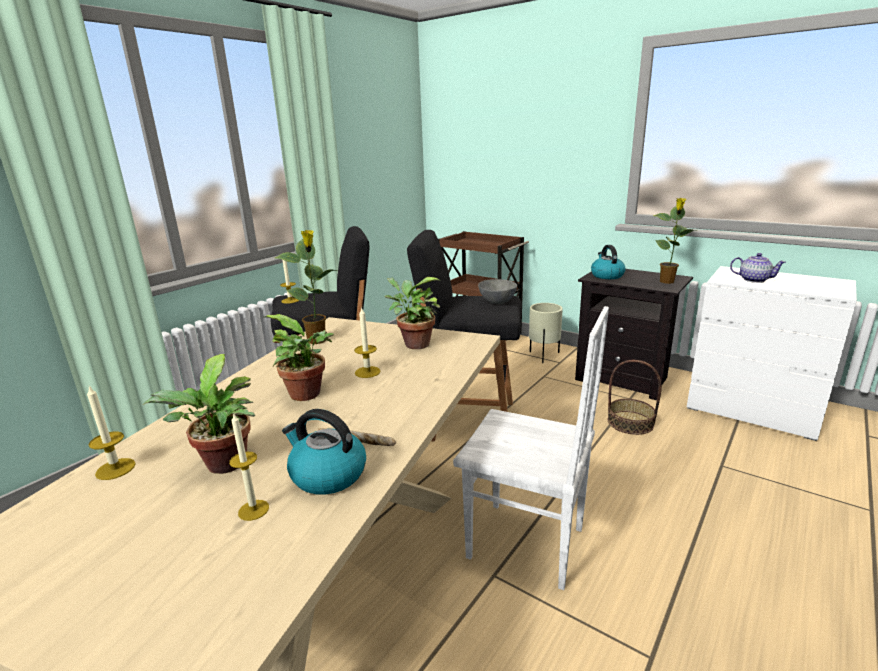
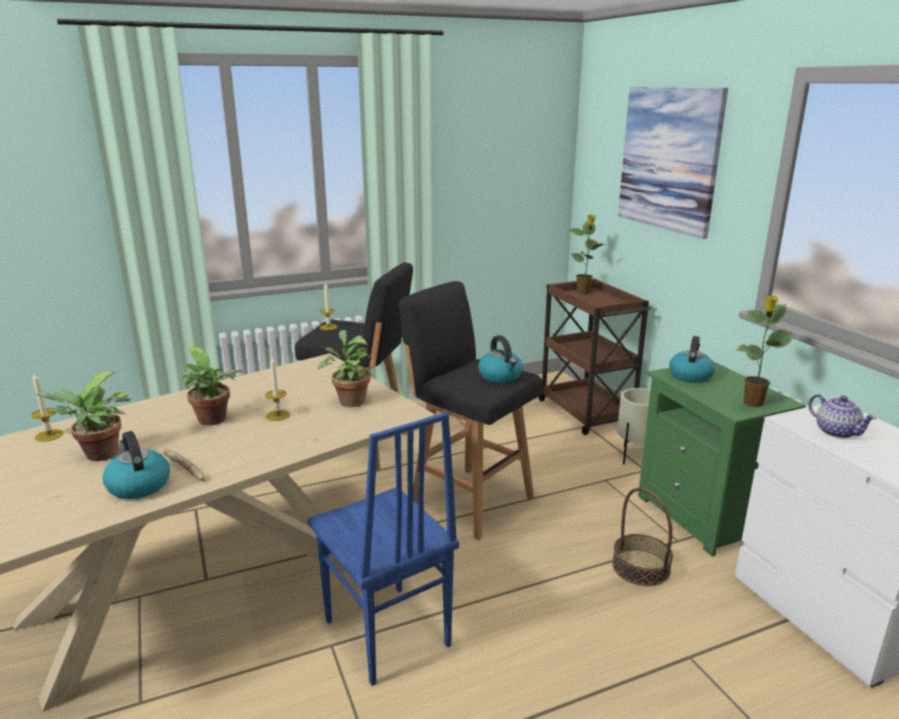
camera: 30 degrees right, 0 degrees up
candle [229,414,269,521] -> none
potted plant [275,230,338,344] -> potted plant moved to [567,215,605,294]
white chair [453,306,609,590] -> blue chair [308,412,459,686]
grey bowl [478,279,517,304] -> kettle [478,335,523,383]
black nightstand [575,269,693,400] -> green nightstand [638,361,806,557]
none -> picture [618,87,728,239]

